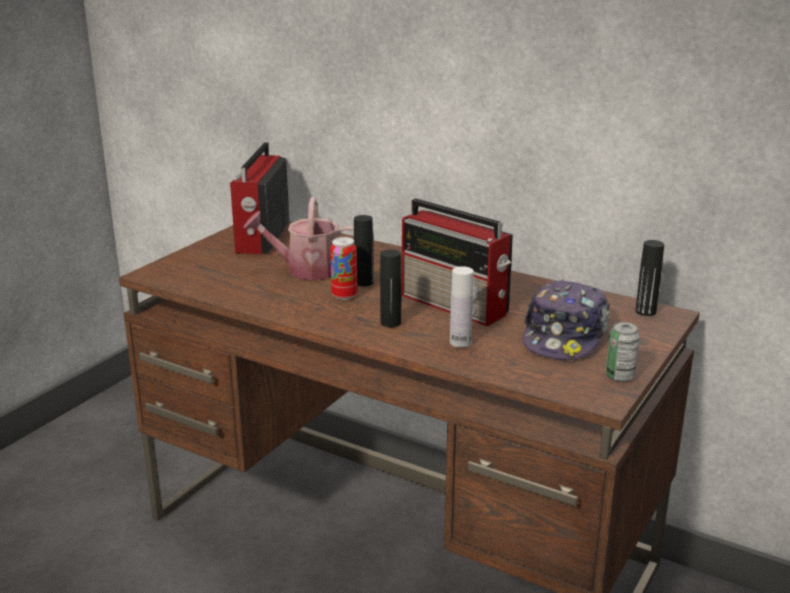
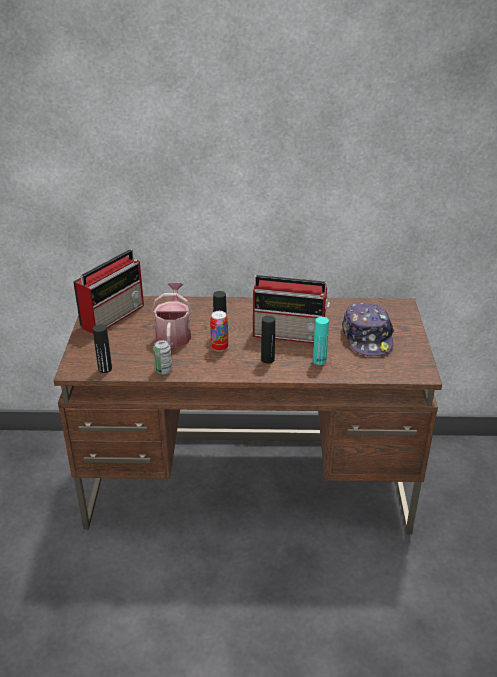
camera: 30 degrees left, 10 degrees up
radio [230,142,289,254] -> radio turned 120 degrees counterclockwise [73,249,144,334]
watering can [243,197,354,280] -> watering can turned 120 degrees clockwise [151,282,192,348]
white bottle [450,266,474,347] -> turquoise bottle [313,317,329,365]
can [605,322,640,382] -> can moved to [153,340,172,375]
black bottle [635,240,664,316] -> black bottle moved to [93,324,112,373]

